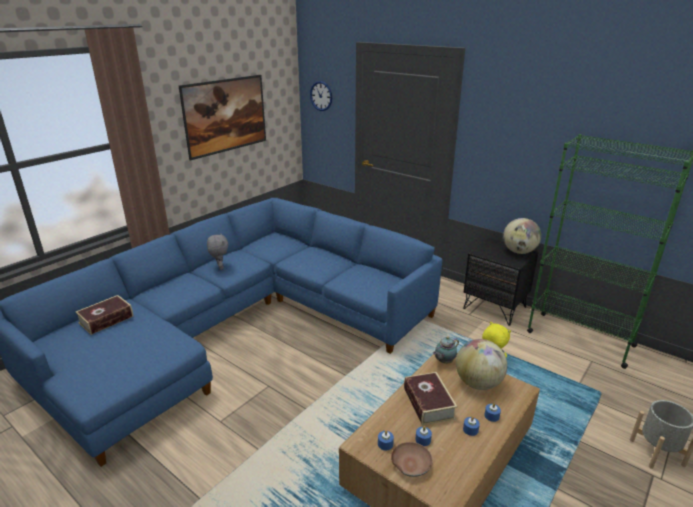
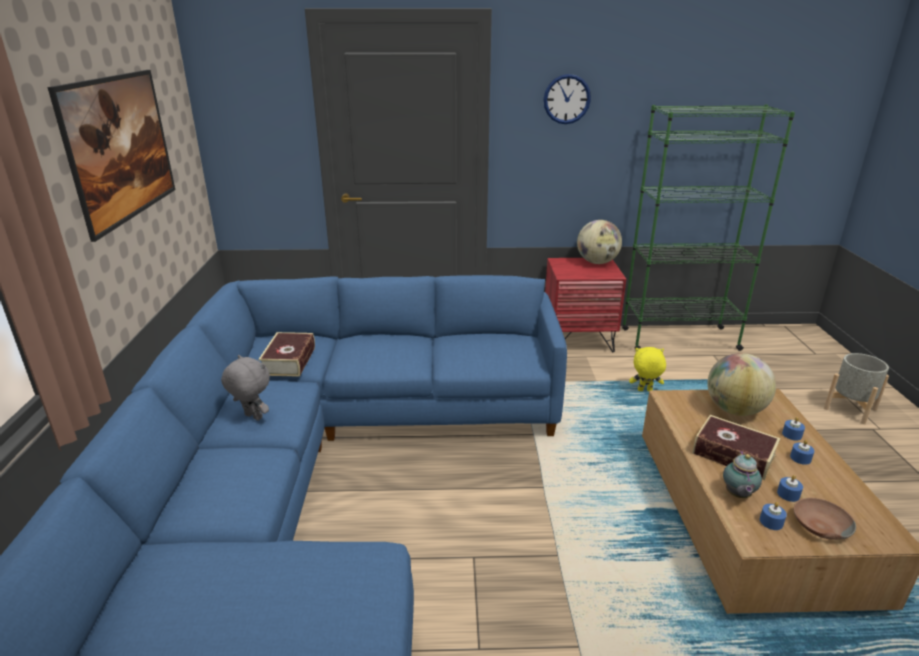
camera: 40 degrees left, 0 degrees up
book [75,295,134,335] -> book moved to [258,332,315,377]
wall clock [310,81,332,111] -> wall clock moved to [543,74,591,124]
teapot [433,336,459,364] -> teapot moved to [723,451,762,498]
black nightstand [463,238,539,326] -> red nightstand [545,258,626,352]

